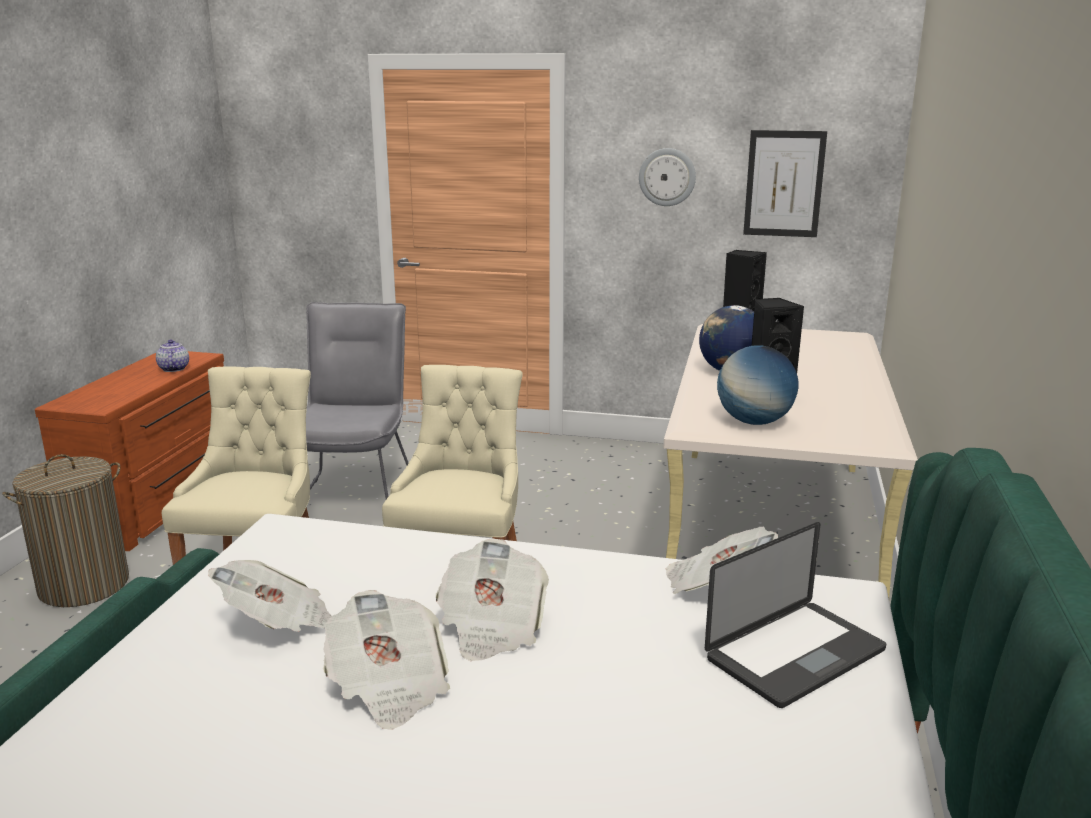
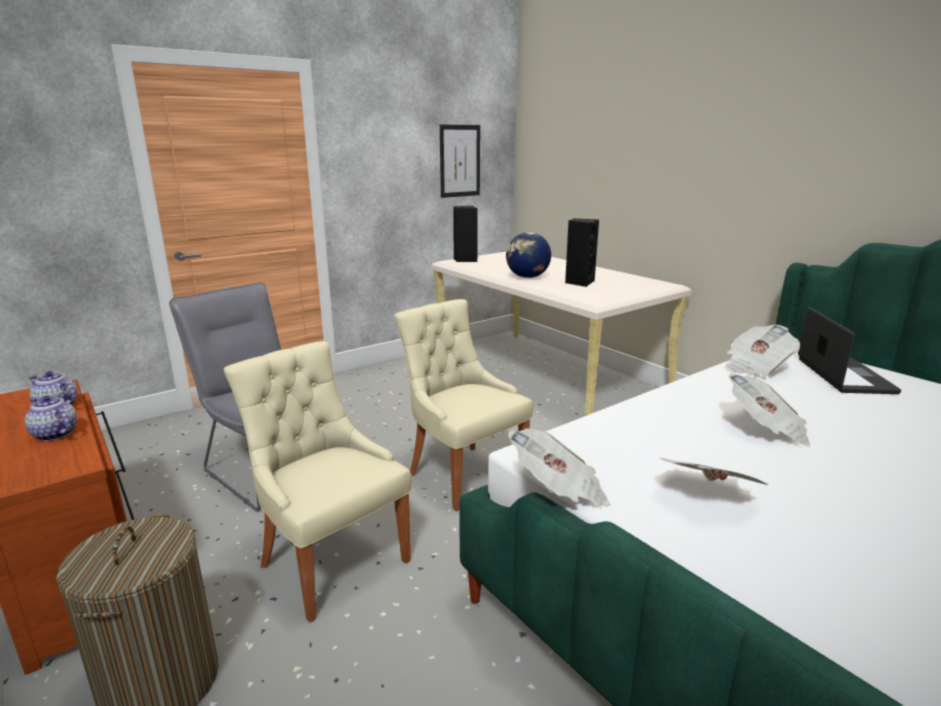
camera: 50 degrees left, 0 degrees up
newspaper [323,590,450,730] -> newspaper moved to [508,428,611,507]
wall clock [639,148,696,206] -> none
globe [717,345,798,425] -> none
none -> teapot [25,396,77,441]

